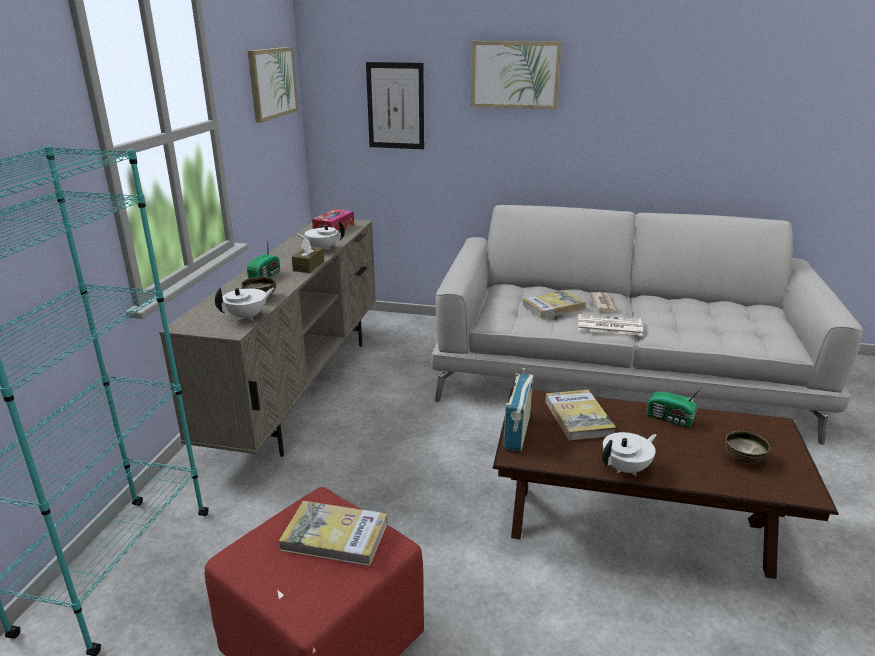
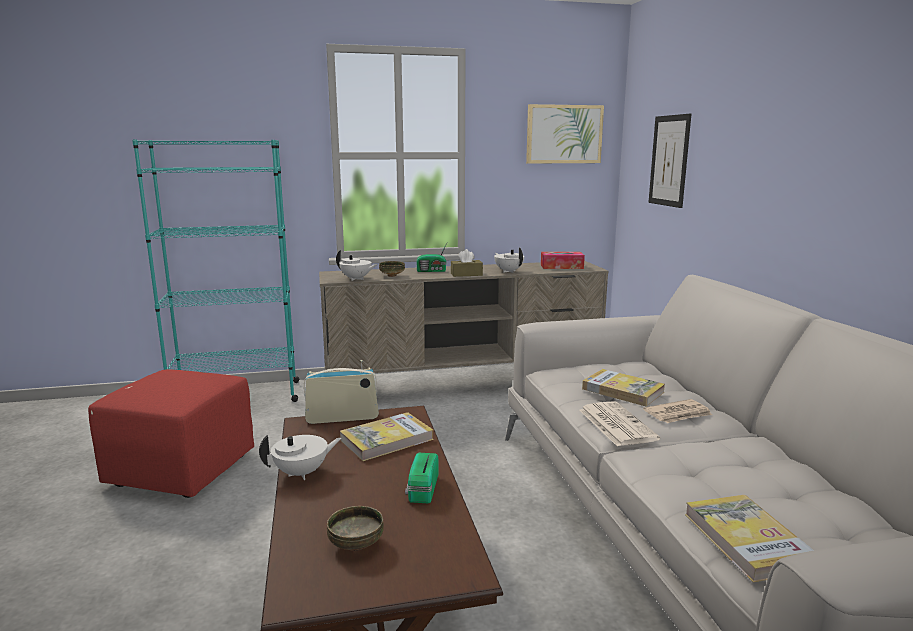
camera: 65 degrees right, 10 degrees down
book [279,501,388,566] -> book moved to [685,495,814,582]
picture [471,41,562,109] -> none
white teapot [602,432,657,476] -> white teapot turned 60 degrees counterclockwise [259,435,341,480]

